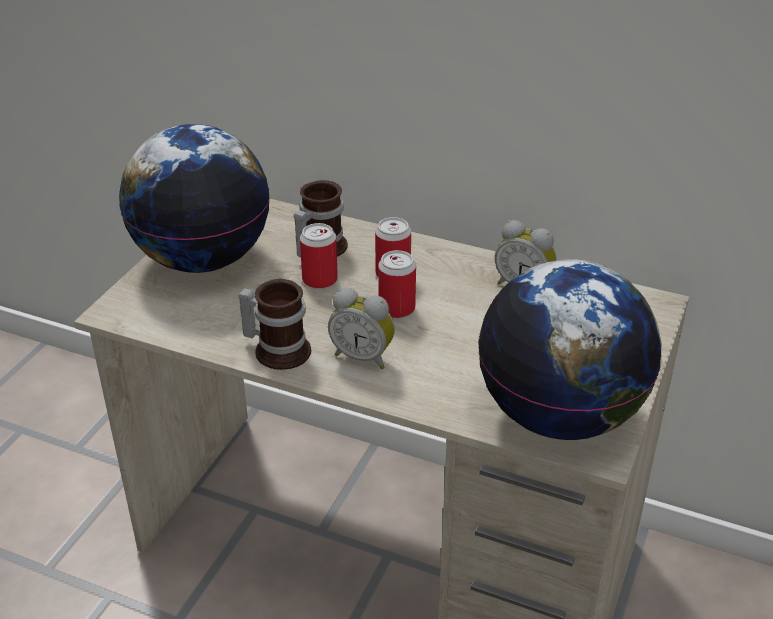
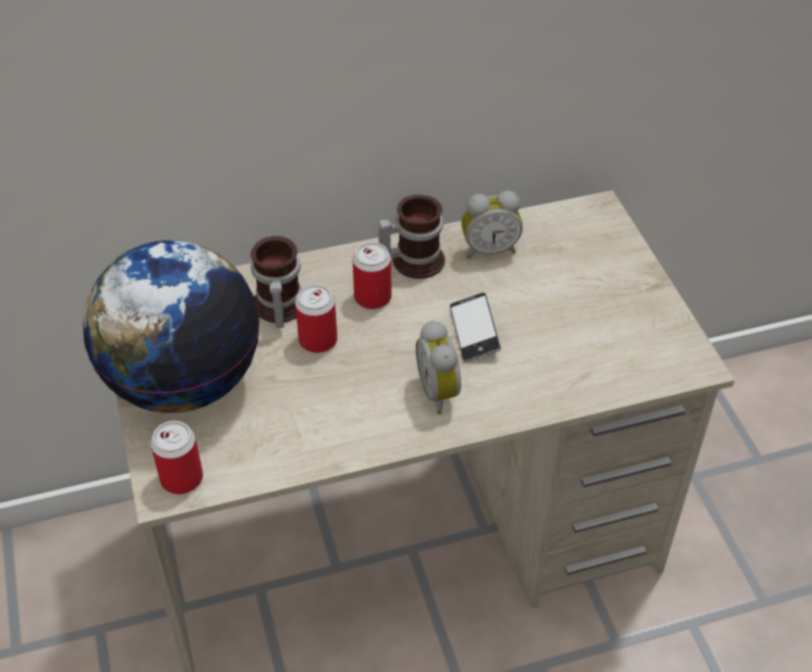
camera: 40 degrees left, 10 degrees up
mug [238,279,311,370] -> mug moved to [378,195,445,279]
alarm clock [328,288,395,369] -> alarm clock turned 90 degrees clockwise [416,320,461,414]
can [378,250,416,318] -> can moved to [151,421,203,494]
globe [478,259,661,440] -> none
none -> phone [450,293,501,362]

